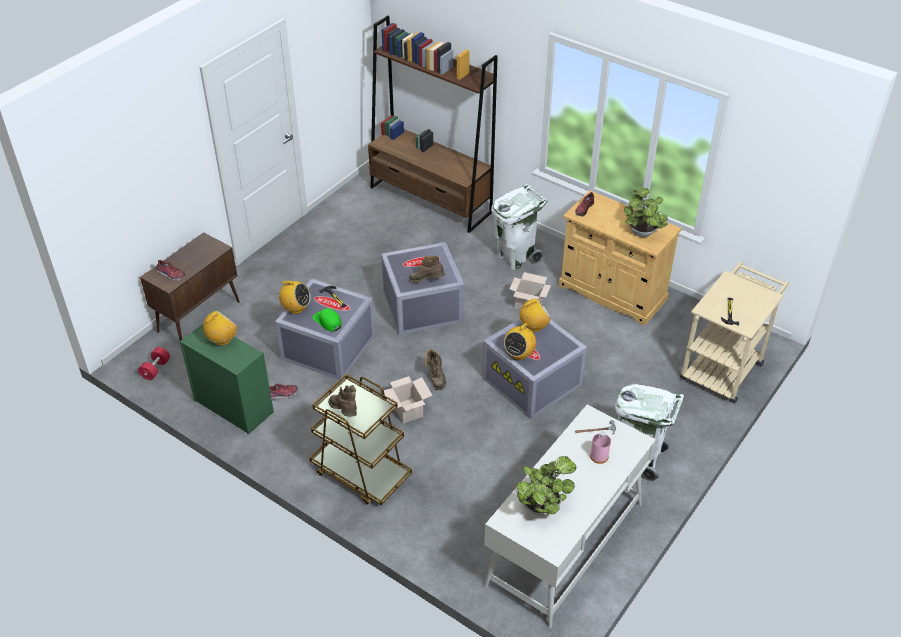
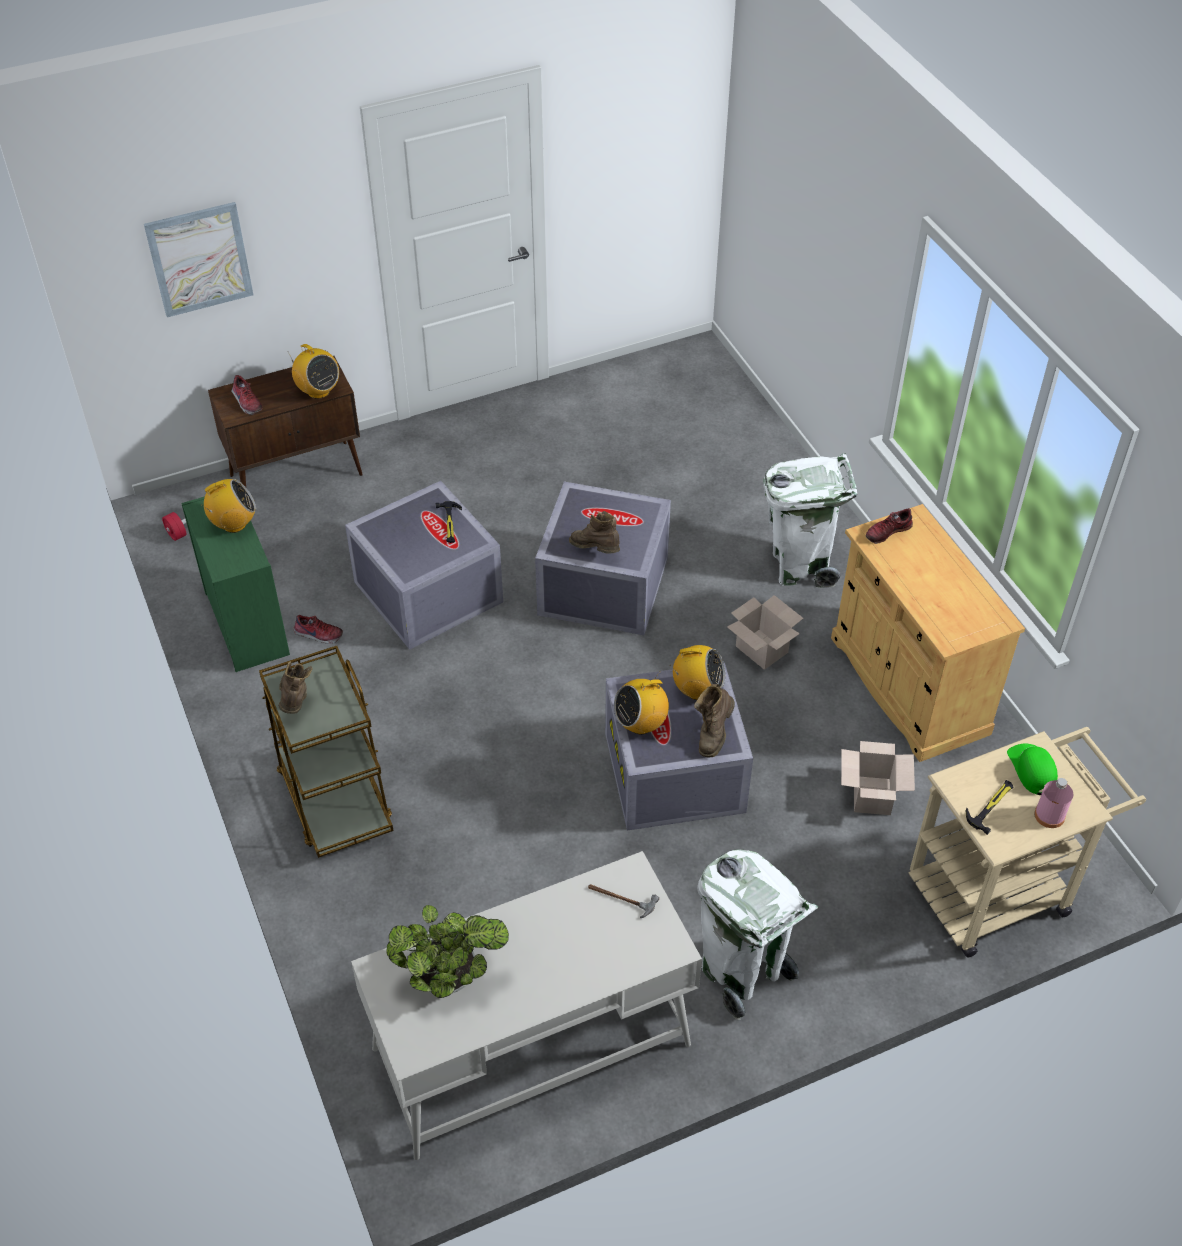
camera: 30 degrees right, 5 degrees up
radio [276,281,311,314] -> radio moved to [288,344,339,399]
green cap [312,308,342,331] -> green cap moved to [1007,744,1058,795]
brown bookcase [368,16,498,233] -> none
cardboard box [384,376,432,423] -> cardboard box moved to [841,741,915,815]
brown boot [424,349,446,390] -> brown boot moved to [694,684,735,758]
pink bottle [590,431,611,464] -> pink bottle moved to [1034,778,1073,828]
potted plant [624,188,668,237] -> none
none -> picture [144,202,253,317]

